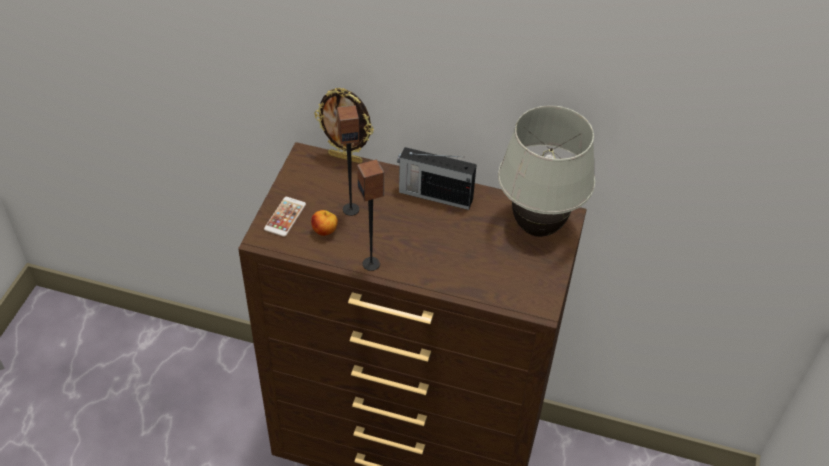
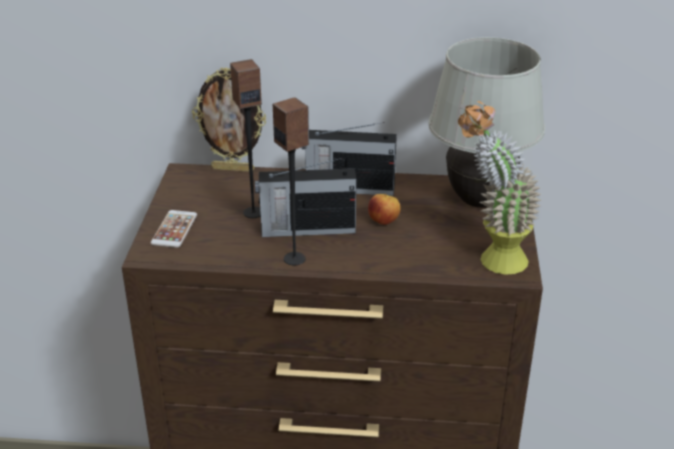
camera: 10 degrees left, 15 degrees down
apple [311,210,338,236] -> apple moved to [368,194,401,225]
none -> radio [255,158,356,237]
none -> potted plant [458,101,541,275]

